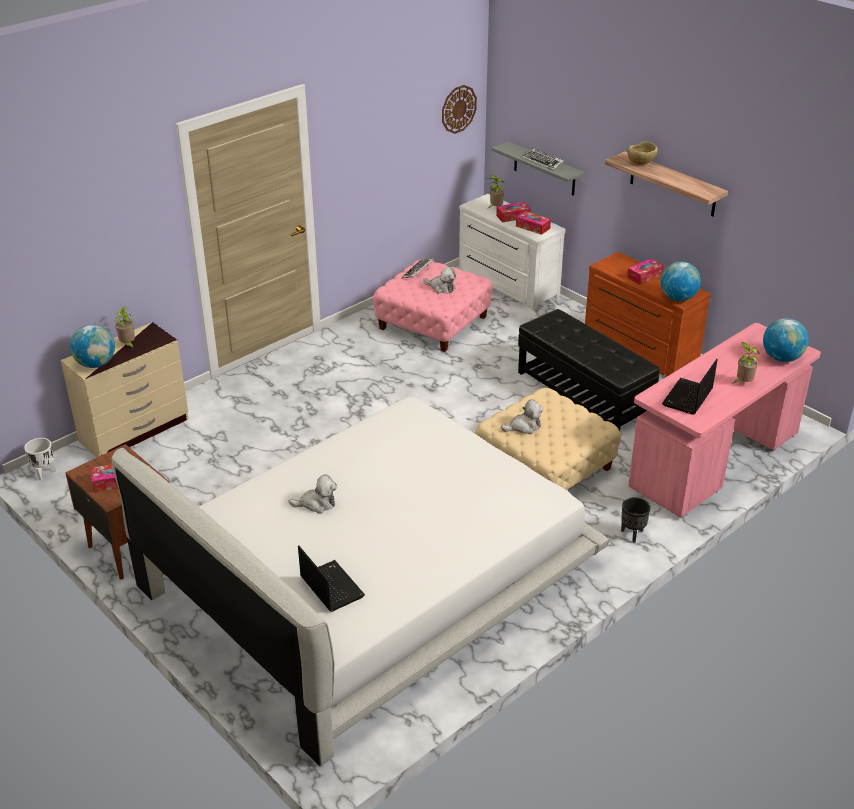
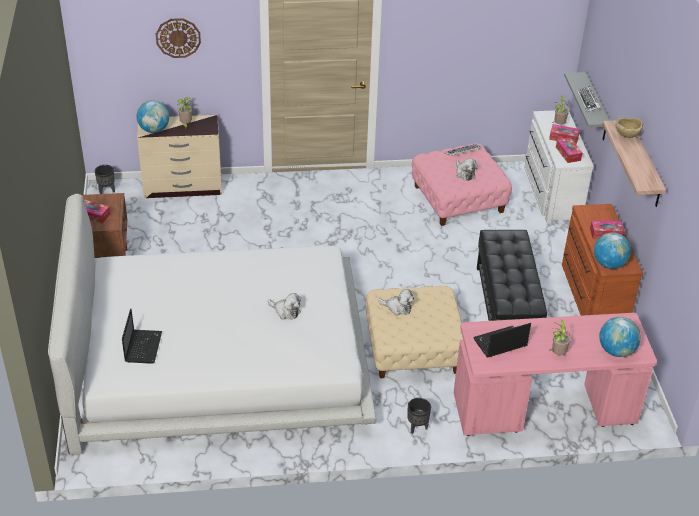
camera: 35 degrees right, 5 degrees up
white planter [24,438,56,480] -> black planter [95,165,115,194]
plush toy [289,475,337,514] -> plush toy moved to [268,293,301,320]
wall clock [442,85,477,134] -> wall clock moved to [156,18,201,58]

